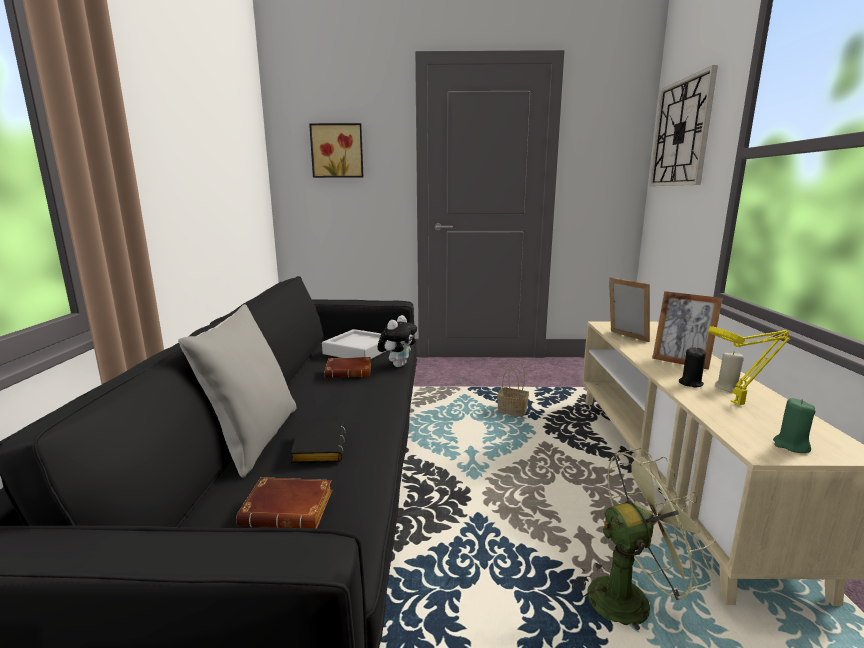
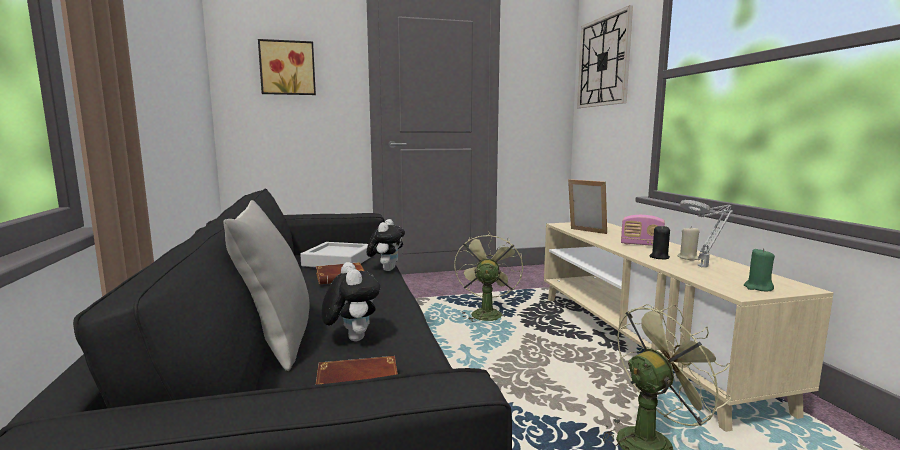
camera: 15 degrees left, 5 degrees down
black book [291,422,345,463] -> plush toy [322,262,380,341]
basket [497,360,529,417] -> green fan [454,231,523,322]
picture frame [652,291,723,370] -> radio [621,215,665,246]
yellow table lamp [708,326,790,405] -> grey table lamp [680,200,733,268]

